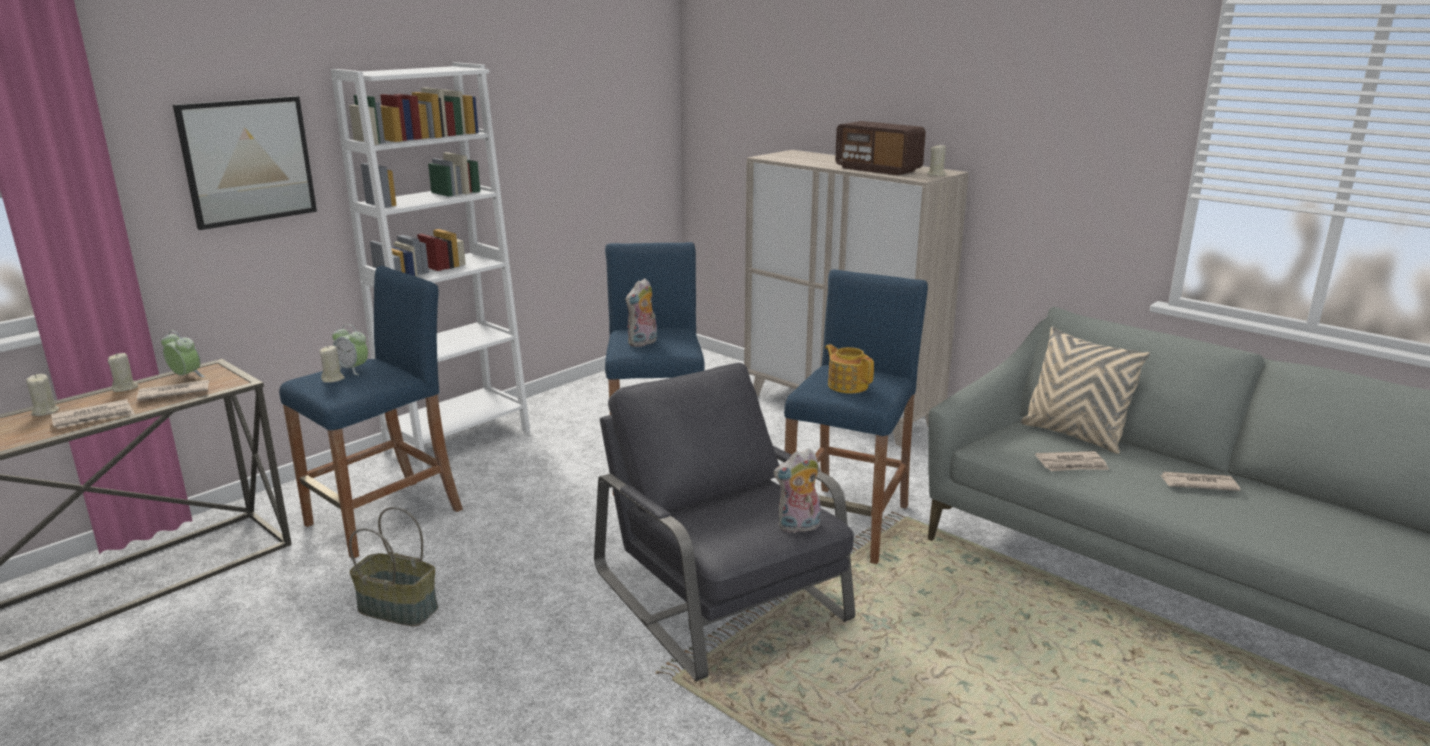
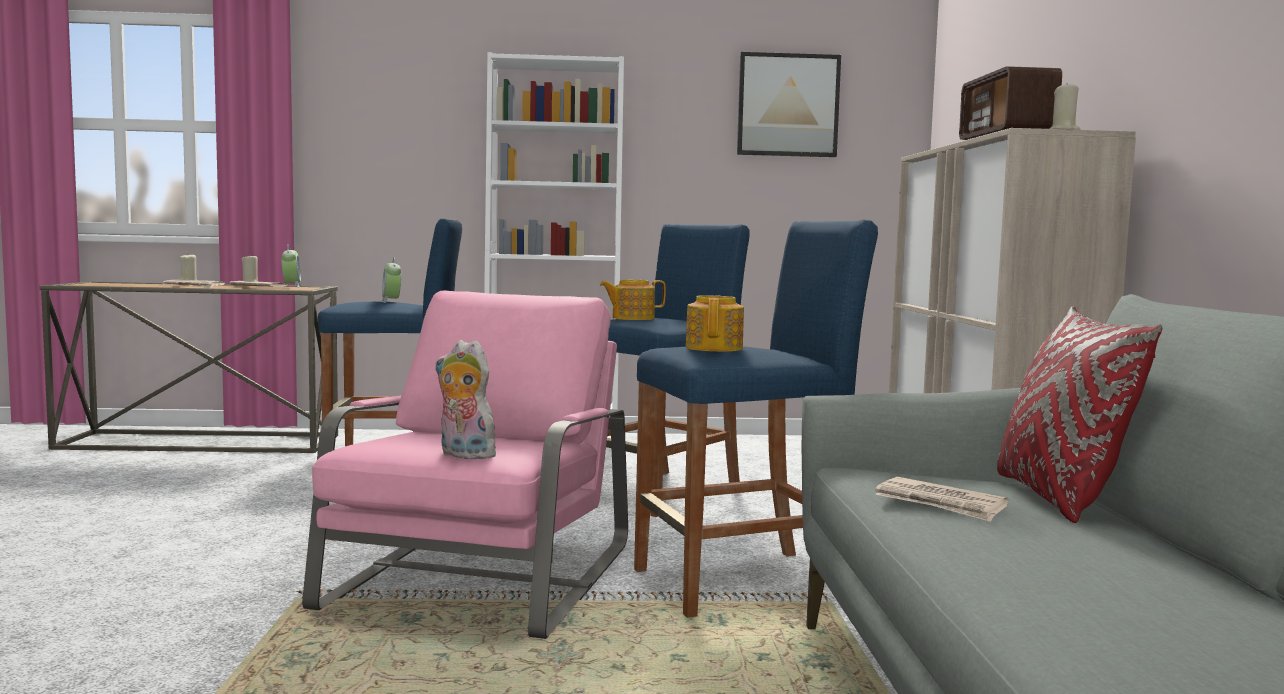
camera: 45 degrees right, 15 degrees down
picture [173,96,317,230] -> picture moved to [737,52,841,157]
beige candle [320,345,345,383] -> none
basket [349,507,438,626] -> none
grey armchair [594,363,855,681] -> pink armchair [302,290,628,639]
plush toy [626,278,657,347] -> teapot [600,280,666,320]
beige pillow [1020,326,1150,454] -> red pillow [997,306,1163,523]
newspaper [1160,472,1240,491] -> none

